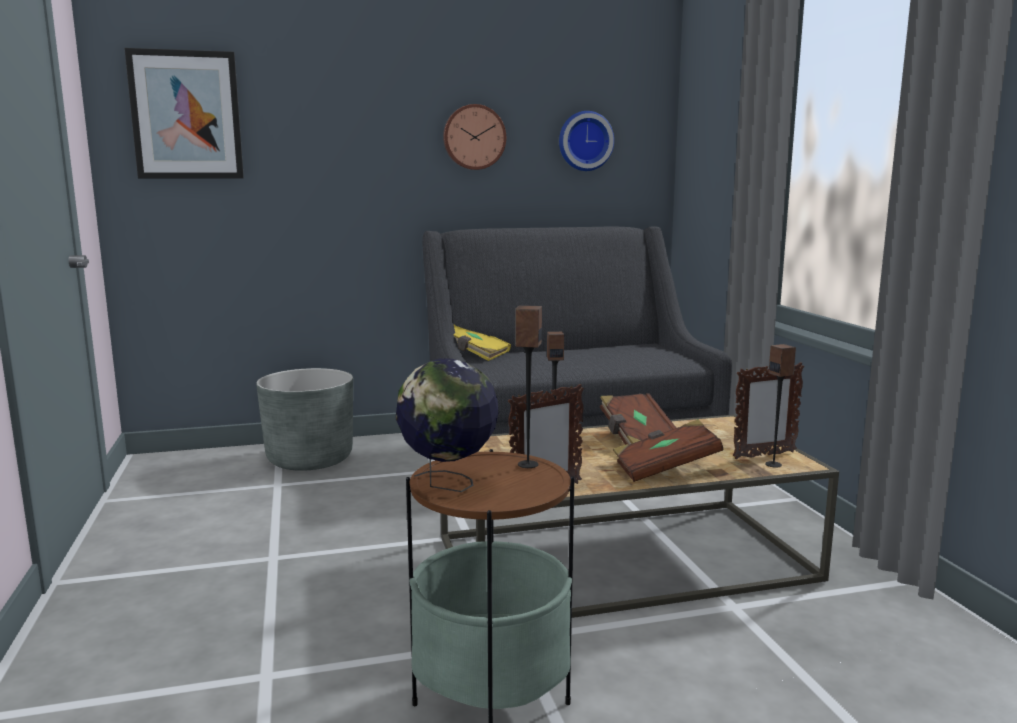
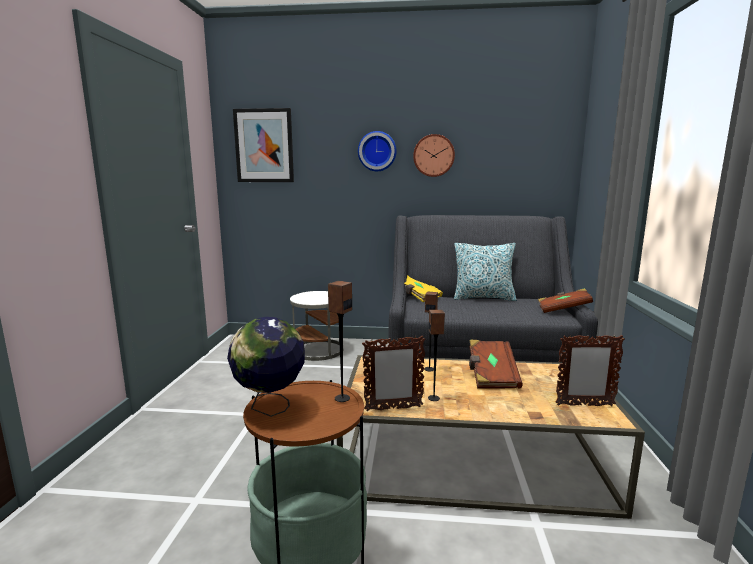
camera: 20 degrees right, 0 degrees up
grey planter [256,368,353,471] -> white side table [290,291,340,361]
wall clock [559,111,614,171] -> wall clock moved to [358,131,396,171]
brown book [613,419,723,482] -> brown book moved to [538,288,593,313]
speaker [765,344,796,468] -> speaker moved to [428,310,445,401]
none -> pillow [454,243,516,301]

